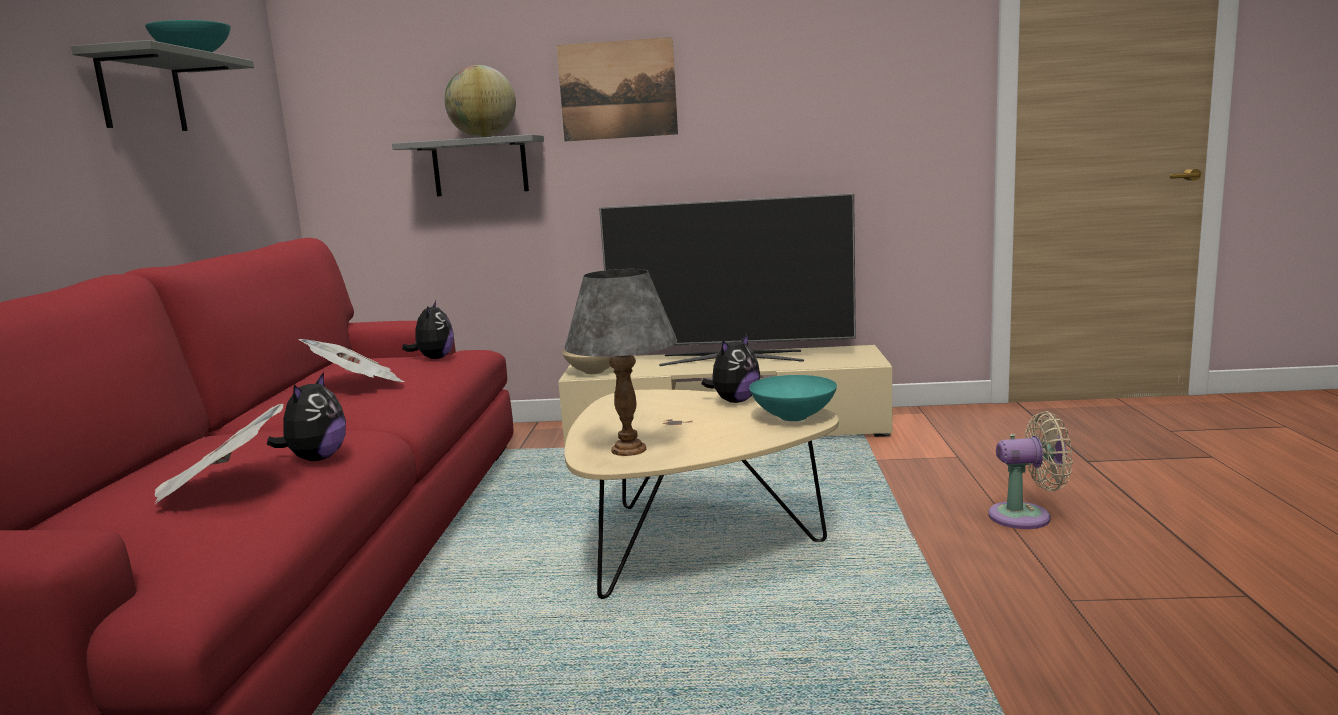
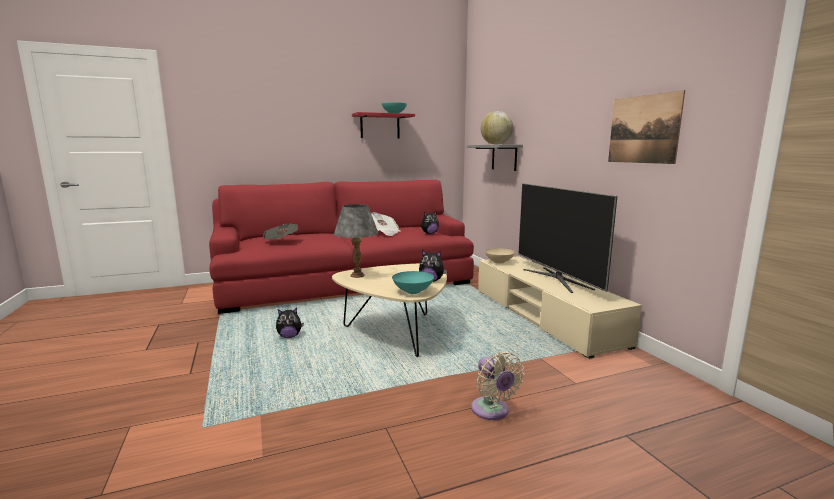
camera: 65 degrees right, 0 degrees up
grey shelf [71,40,254,131] -> red shelf [352,112,415,138]
plush toy [267,372,346,461] -> plush toy moved to [276,308,304,338]
picture [556,37,678,142] -> picture moved to [608,90,685,164]

